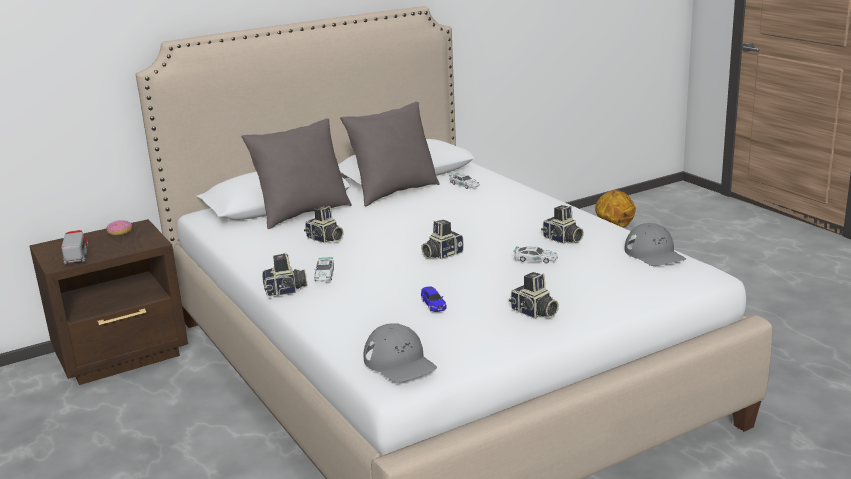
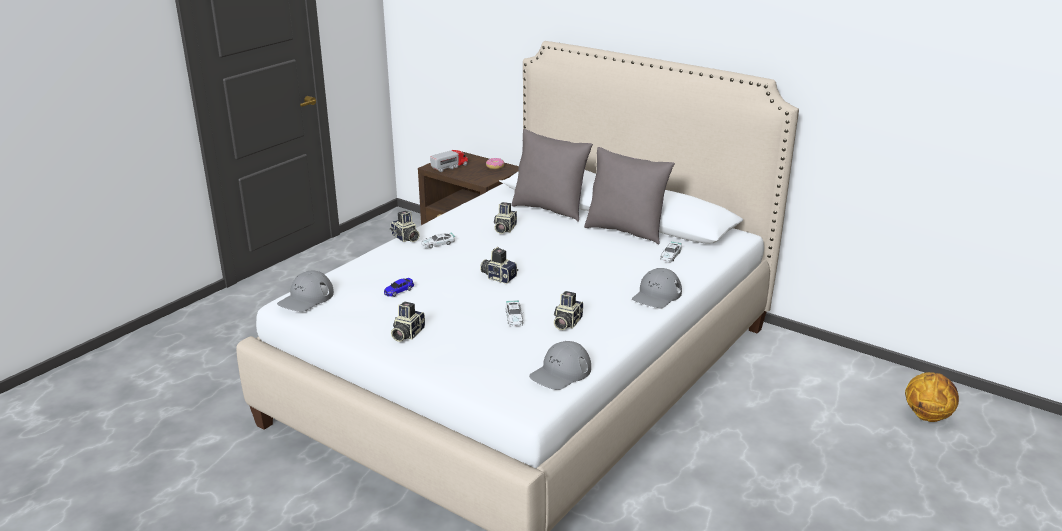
camera: 65 degrees right, 5 degrees up
none -> grey cap [632,268,682,308]

